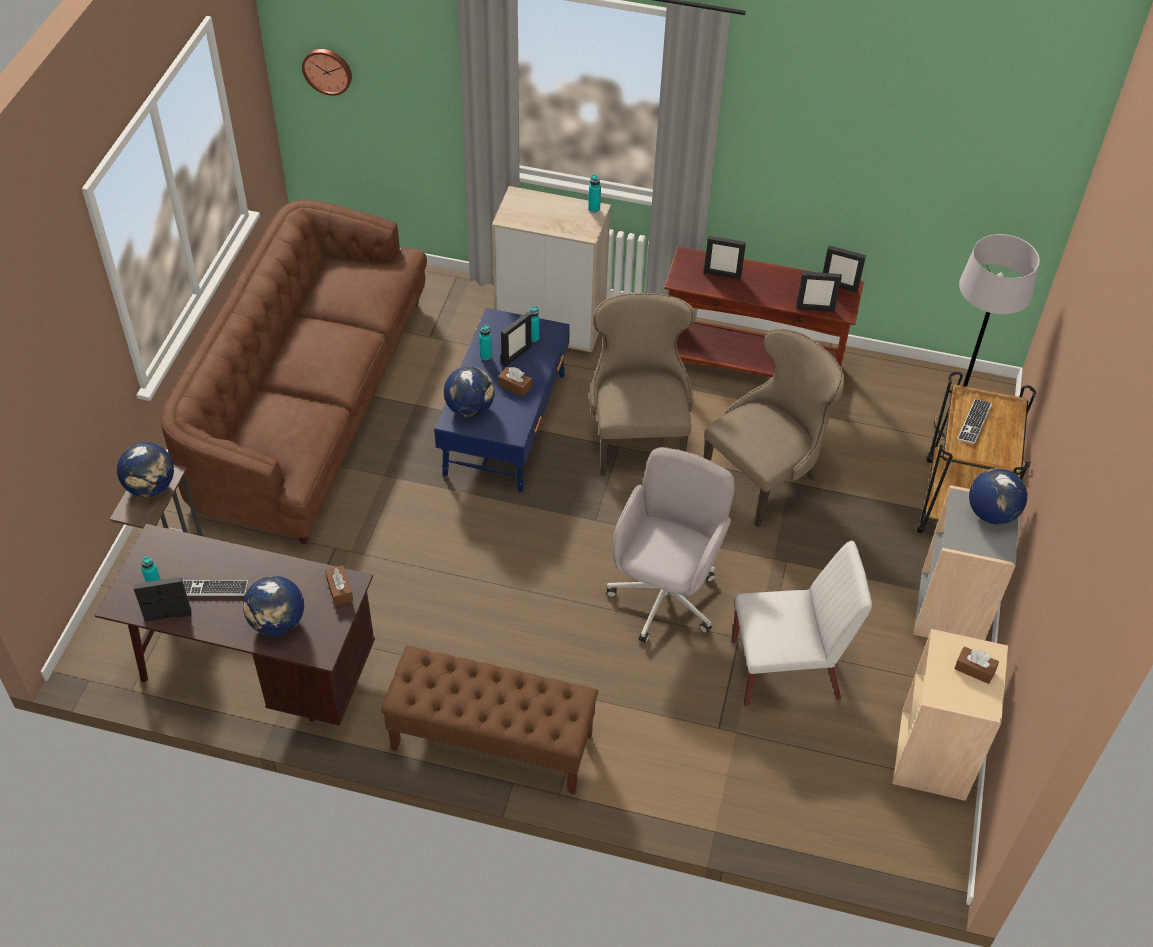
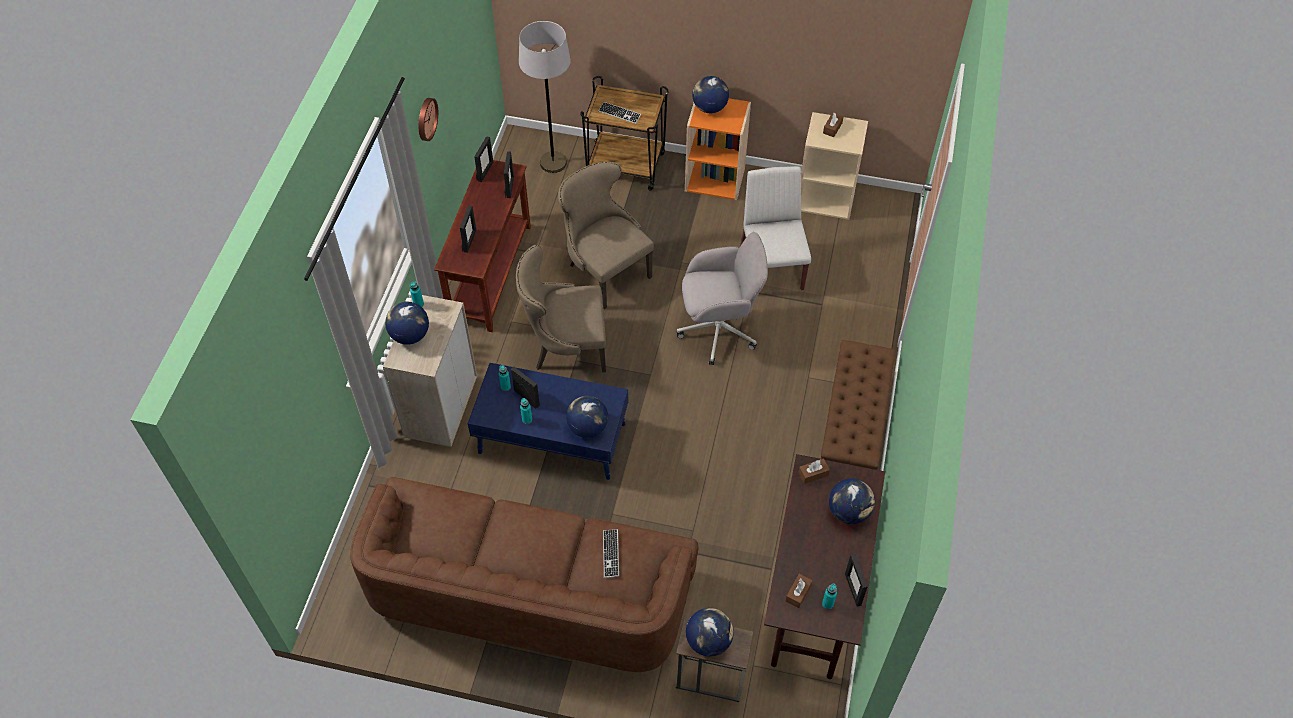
camera: 90 degrees left, 5 degrees up
keyboard [182,580,248,596] -> keyboard moved to [603,529,619,578]
wall clock [302,49,352,96] -> wall clock moved to [419,98,438,141]
brown tissue box [498,367,532,397] -> brown tissue box moved to [786,574,813,608]
grey office chair [607,447,735,643] -> grey office chair turned 150 degrees clockwise [677,232,768,365]
grey bookcase [913,485,1020,640] -> orange bookcase [685,98,751,200]
none -> globe [385,302,429,345]

